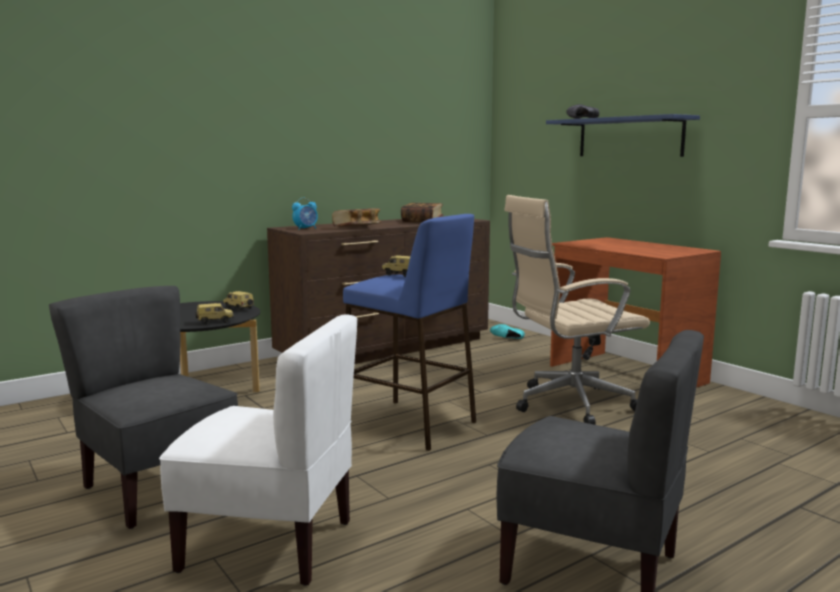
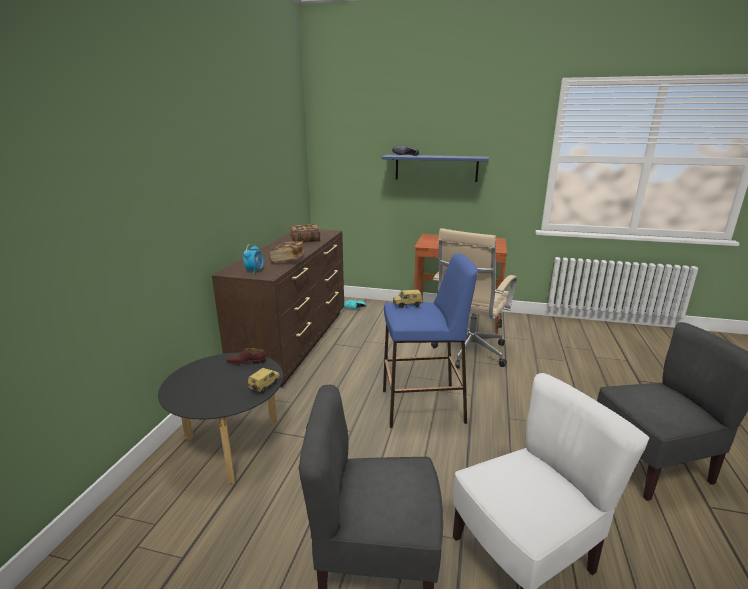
camera: 40 degrees left, 10 degrees up
toy car [223,291,254,311] -> brown shoe [226,348,266,365]

